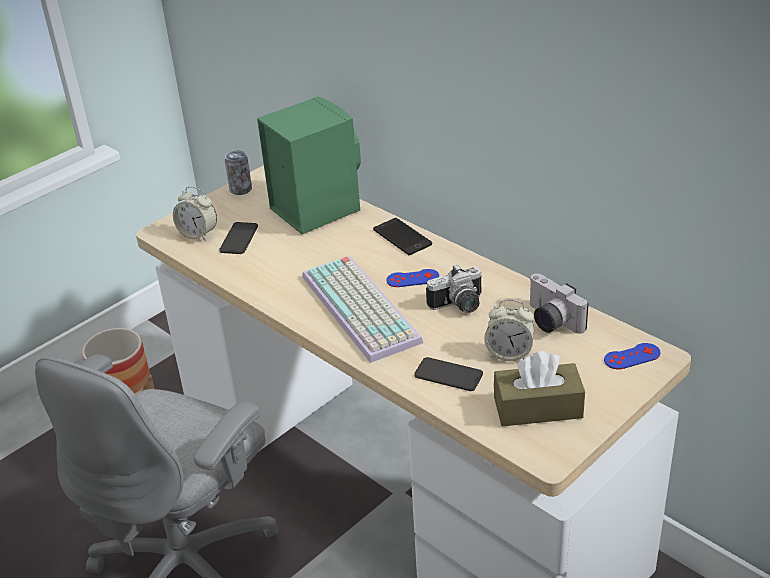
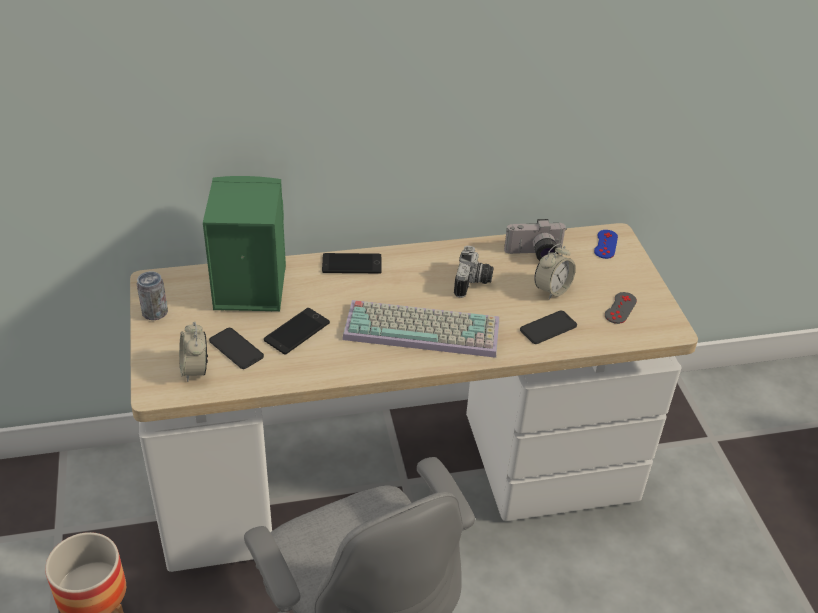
camera: 60 degrees left, 5 degrees up
alarm clock [173,186,217,241] -> alarm clock turned 105 degrees clockwise [179,322,208,382]
blue game controller [387,269,439,287] -> none
brown tissue box [494,351,585,427] -> grey game controller [605,292,637,324]
none -> phone [264,308,330,355]

